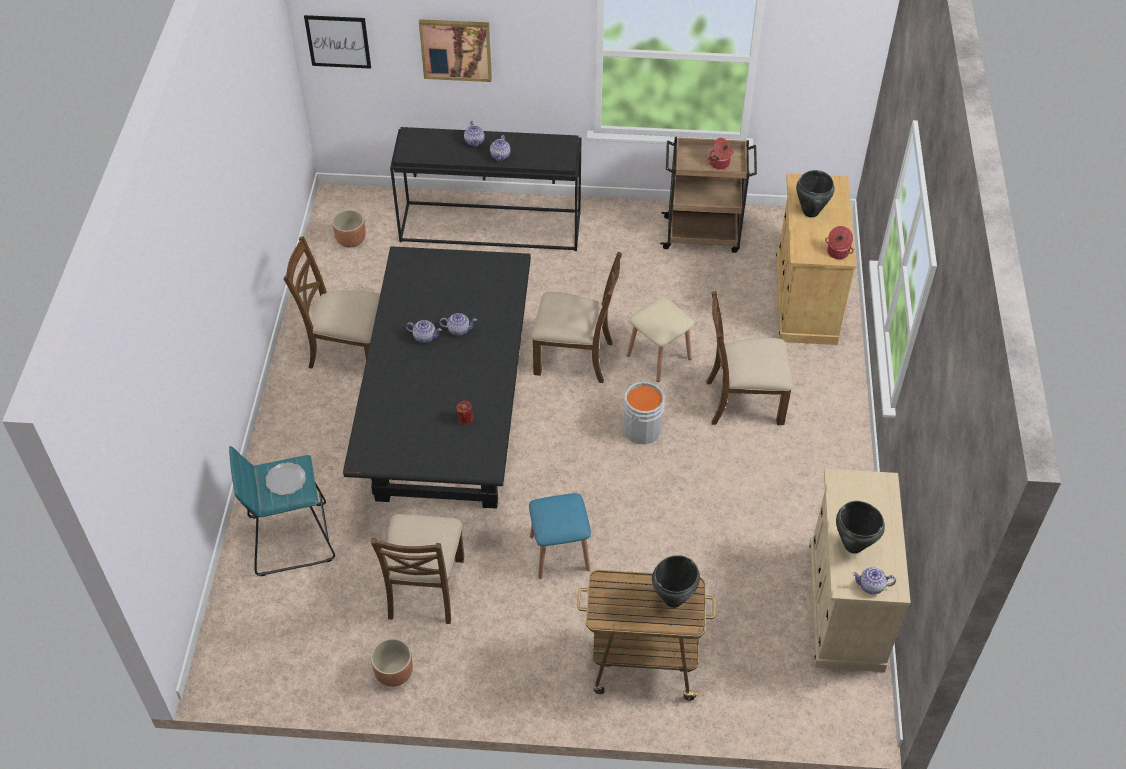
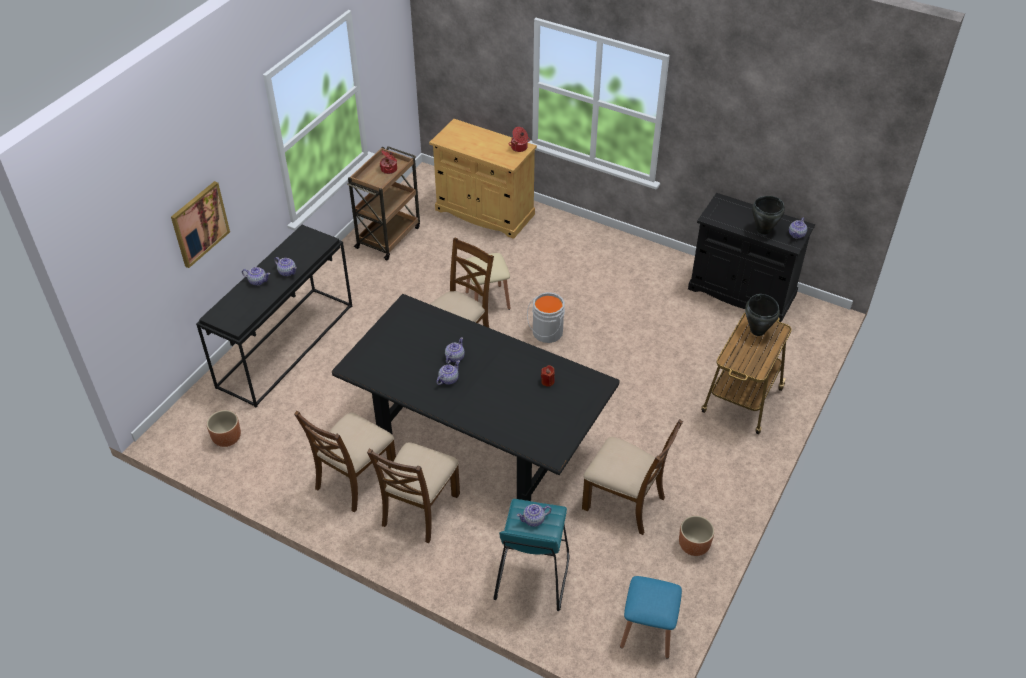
camera: 65 degrees left, 5 degrees down
plate [266,462,306,495] -> teapot [517,504,551,527]
picture [304,15,371,69] -> none
blue stool [529,493,591,579] -> blue stool moved to [620,576,682,659]
brown chair [706,291,793,425] -> brown chair moved to [367,442,460,543]
black cooking pot [796,170,834,218] -> none
beige cabinet [809,469,911,672] -> black cabinet [688,193,815,322]

